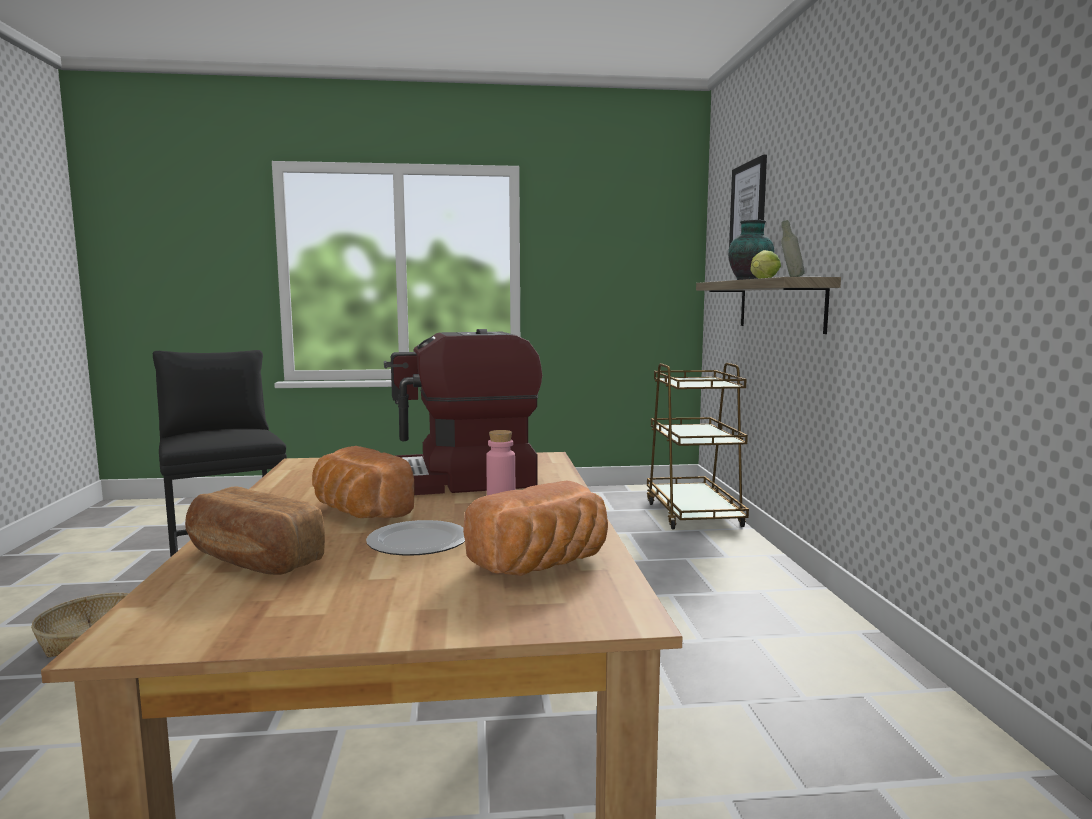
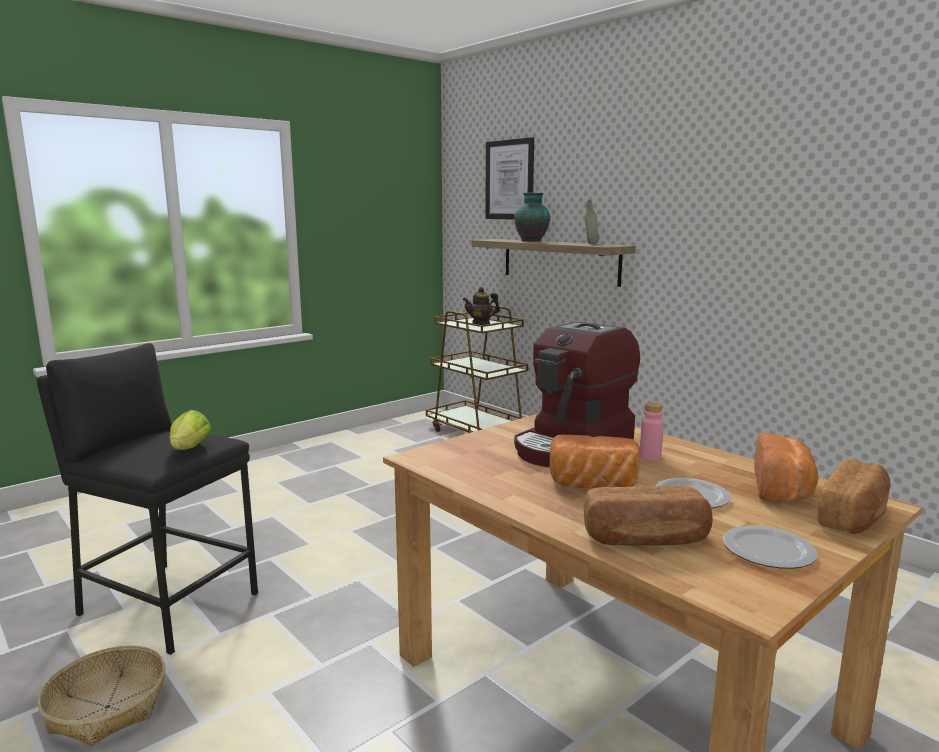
camera: 35 degrees left, 5 degrees up
lettuce [751,250,781,279] -> lettuce moved to [169,410,211,450]
none -> teapot [462,287,500,325]
none -> plate [723,525,818,569]
none -> bread [817,459,890,534]

